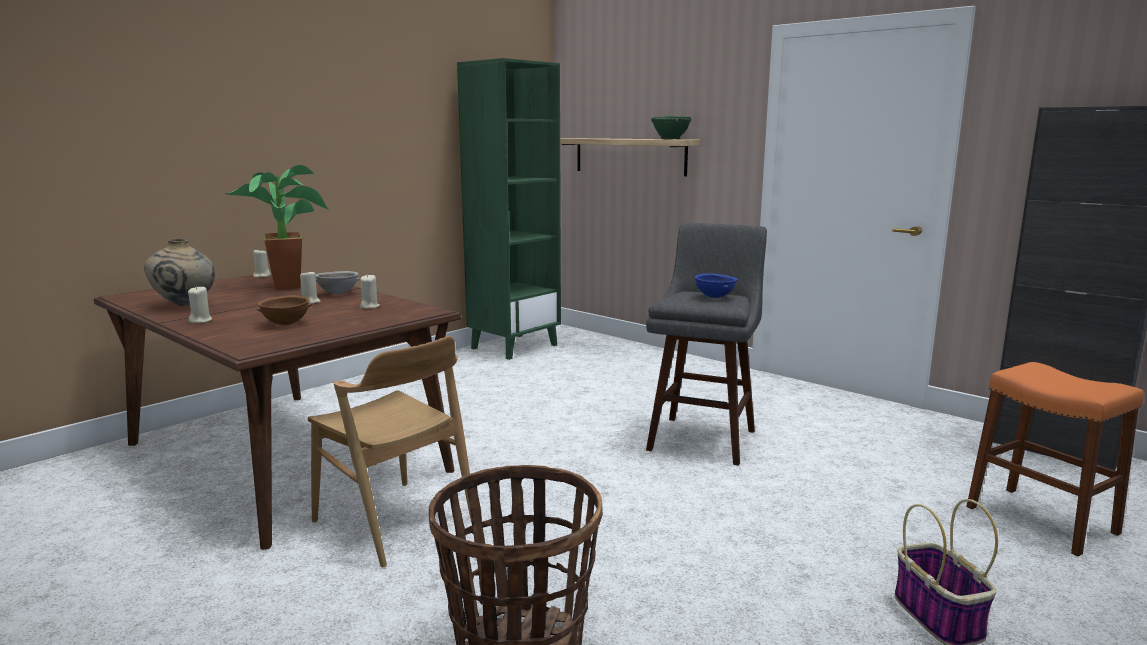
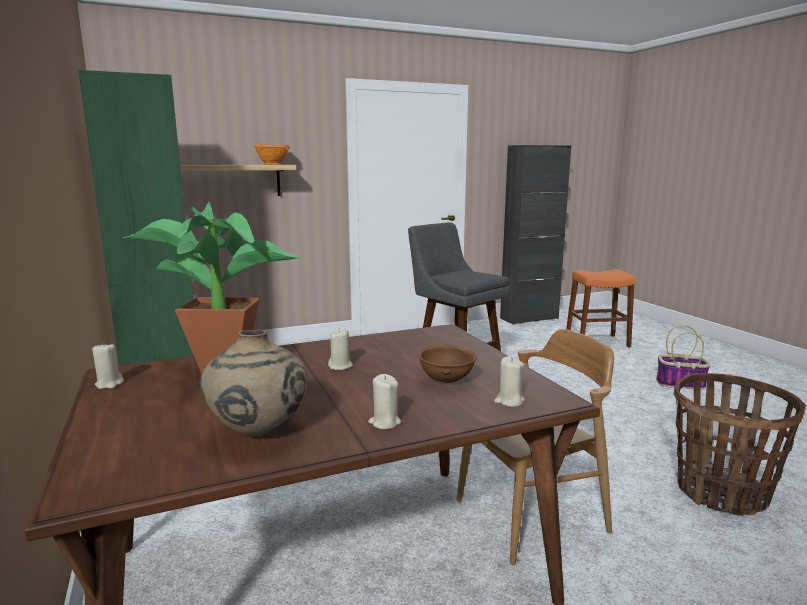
camera: 65 degrees left, 0 degrees up
grey bowl [315,271,360,294] -> none
beige candle [360,274,380,309] -> beige candle moved to [494,356,524,407]
green bowl [651,116,691,139] -> orange bowl [254,144,290,165]
blue bowl [695,274,738,298] -> none

